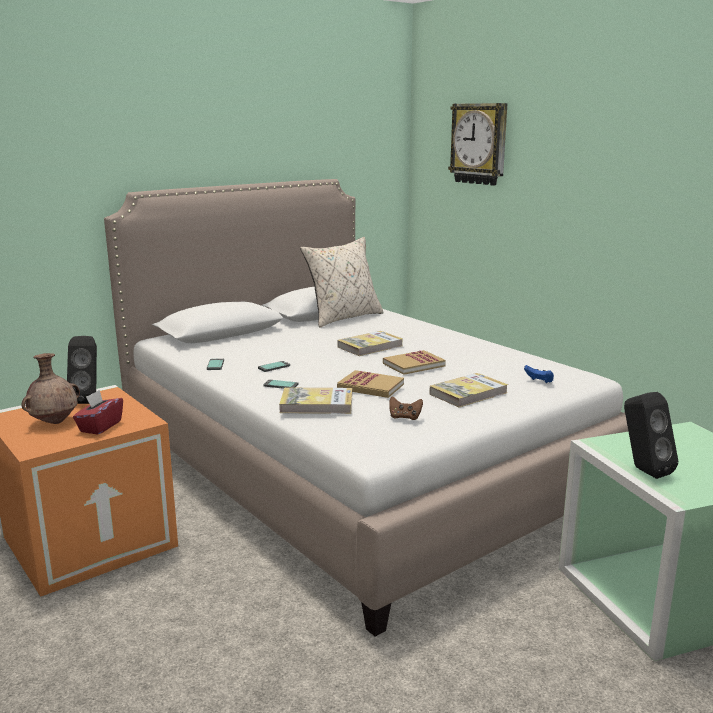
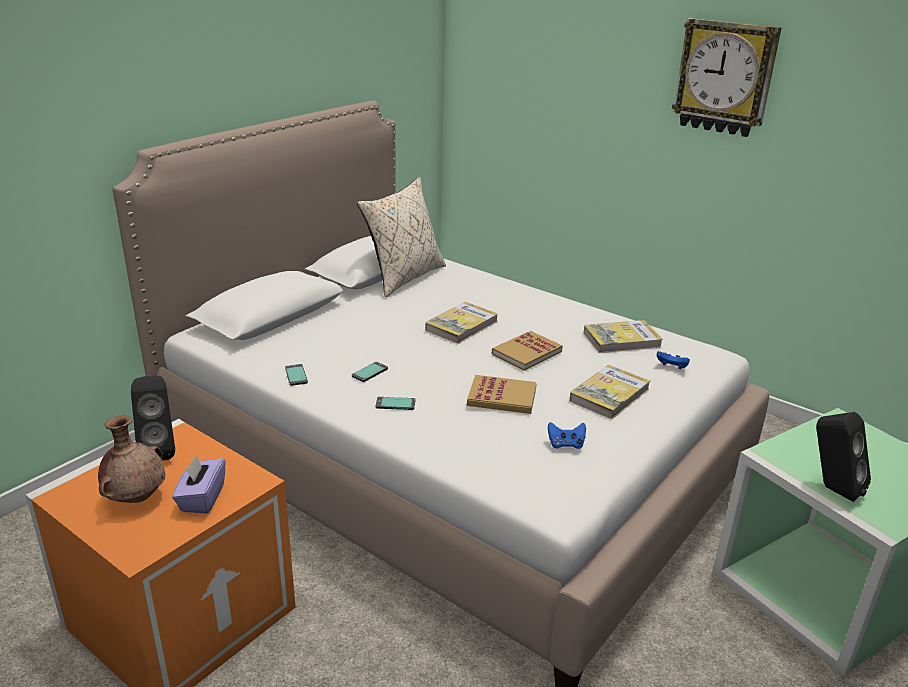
camera: 15 degrees left, 10 degrees up
red tissue box [73,390,123,435] -> purple tissue box [172,455,225,514]
book [279,388,352,414] -> book moved to [584,320,663,353]
brown game controller [389,397,423,420] -> blue game controller [548,422,586,449]
wall clock [448,103,508,186] -> wall clock moved to [672,18,781,137]

